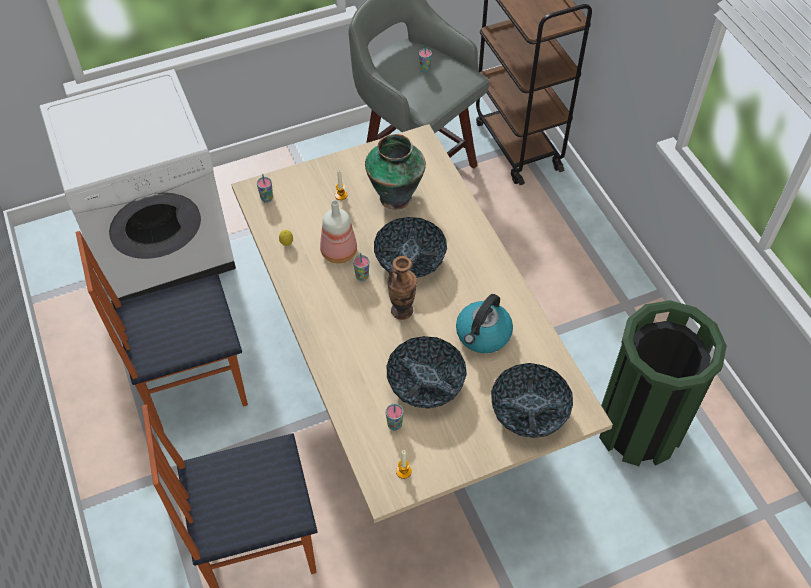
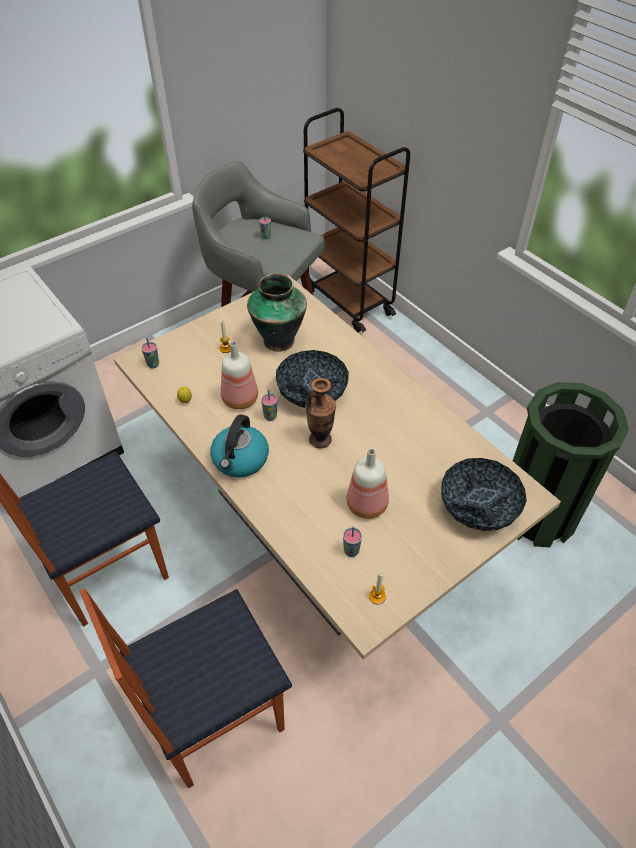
camera: 15 degrees left, 5 degrees down
bowl [387,336,467,409] -> bottle [346,448,389,519]
kettle [456,294,513,353] -> kettle moved to [210,414,269,478]

